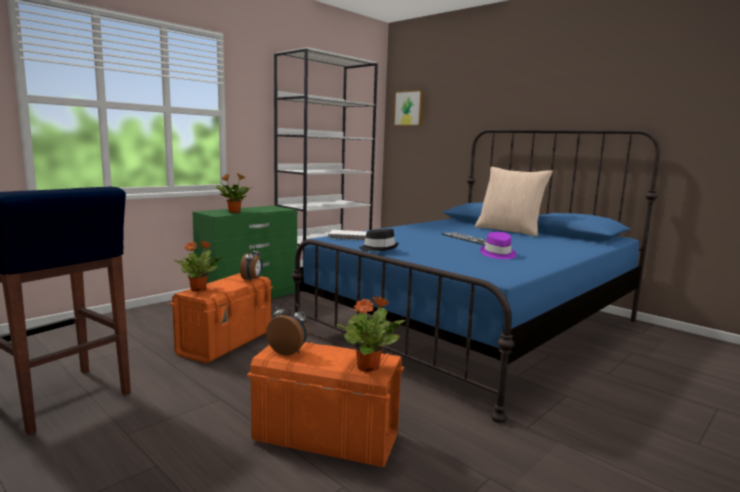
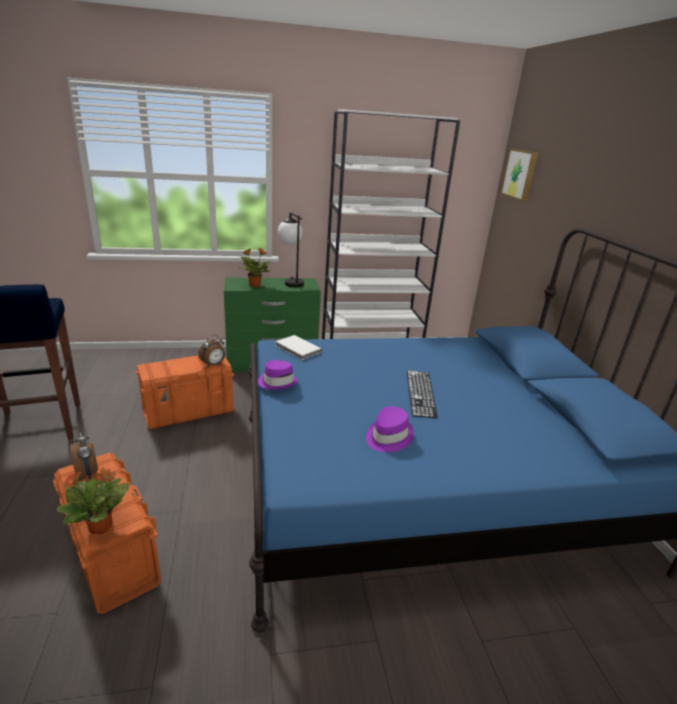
camera: 35 degrees right, 15 degrees up
potted plant [174,241,222,292] -> none
black hat [359,229,399,251] -> purple hat [258,360,298,390]
beige pillow [475,167,553,237] -> none
none -> table lamp [278,212,304,287]

